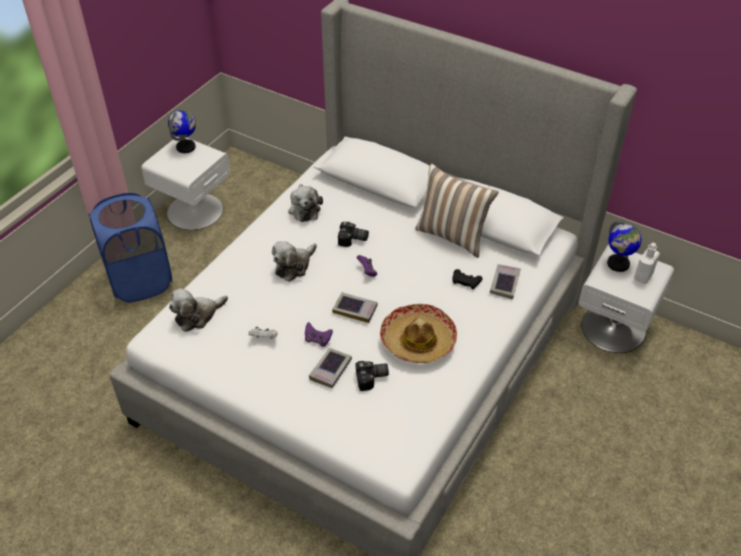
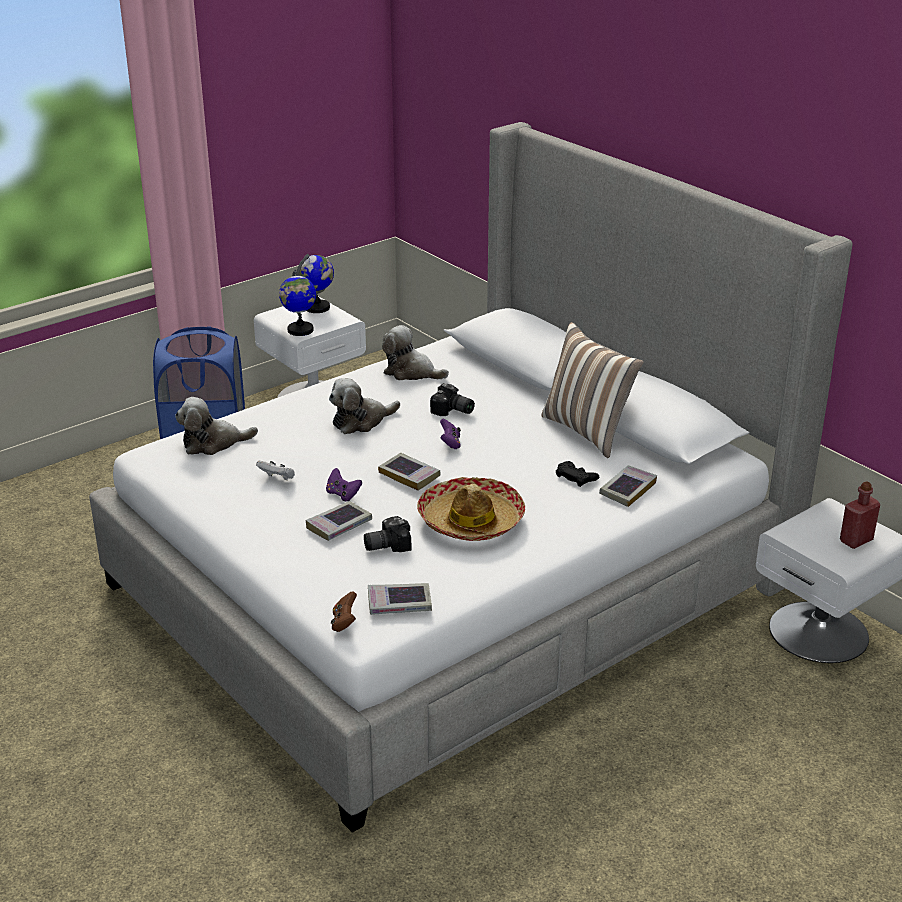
camera: 20 degrees right, 15 degrees down
plush toy [288,184,323,222] -> plush toy turned 105 degrees clockwise [382,325,449,380]
camera [355,361,389,391] -> camera turned 150 degrees clockwise [364,516,411,552]
globe [607,220,641,272] -> globe moved to [279,269,316,336]
white bottle [634,243,660,284] -> red bottle [840,482,880,549]
none -> brown game controller [331,591,357,632]
none -> book [368,583,432,615]

